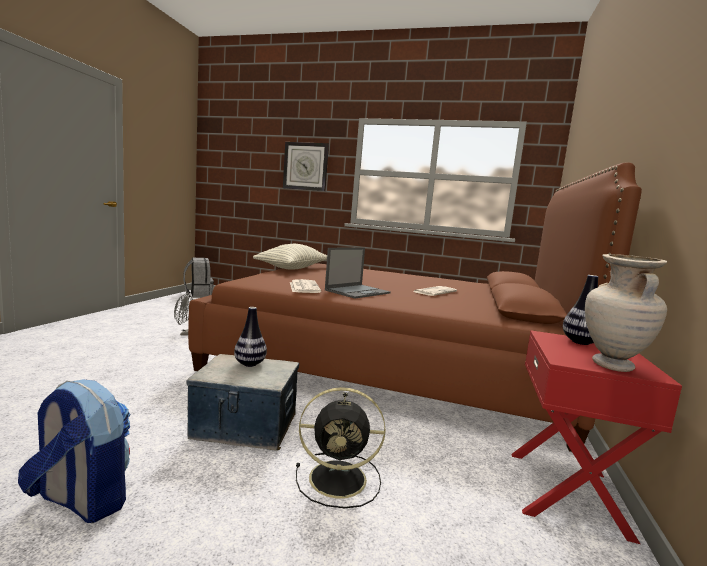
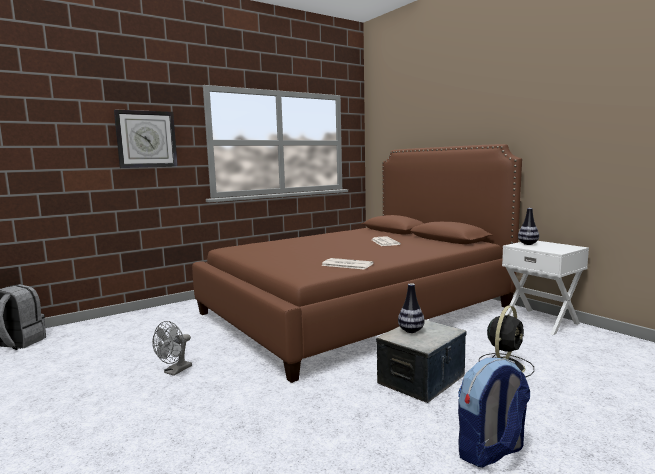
camera: 50 degrees left, 0 degrees up
pillow [253,244,327,270] -> none
laptop [325,248,391,299] -> none
red nightstand [512,330,682,544] -> white nightstand [502,241,589,335]
beige vase [585,254,667,372] -> none

